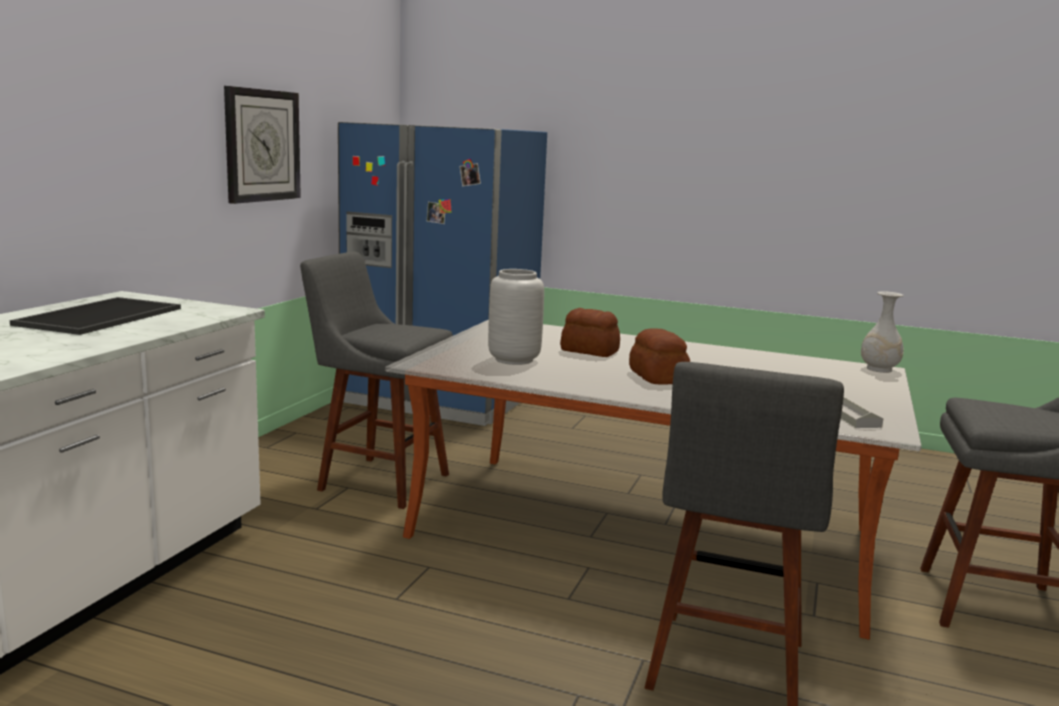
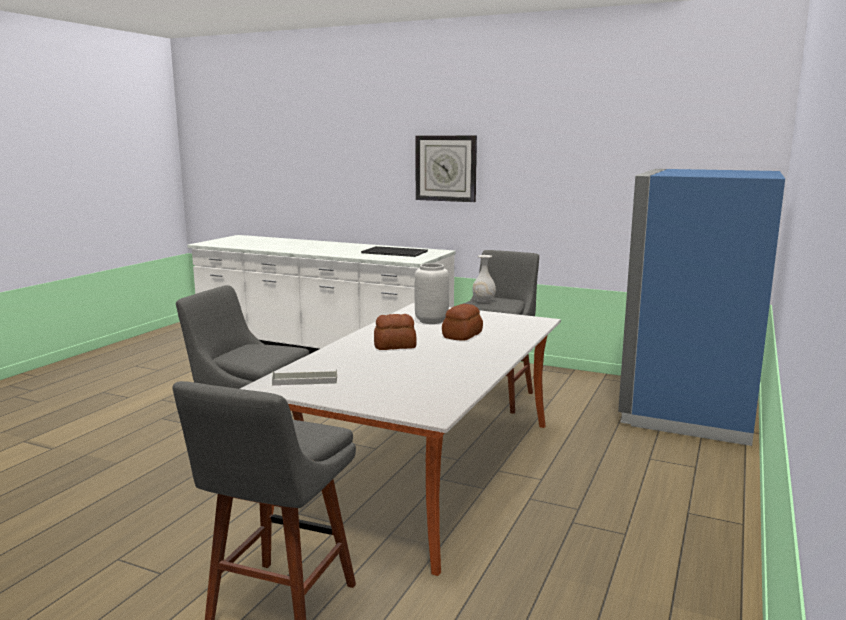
camera: 95 degrees right, 0 degrees up
wall clock [224,86,301,204] -> wall clock moved to [416,135,477,202]
white vase [861,291,904,373] -> white vase moved to [472,255,496,303]

